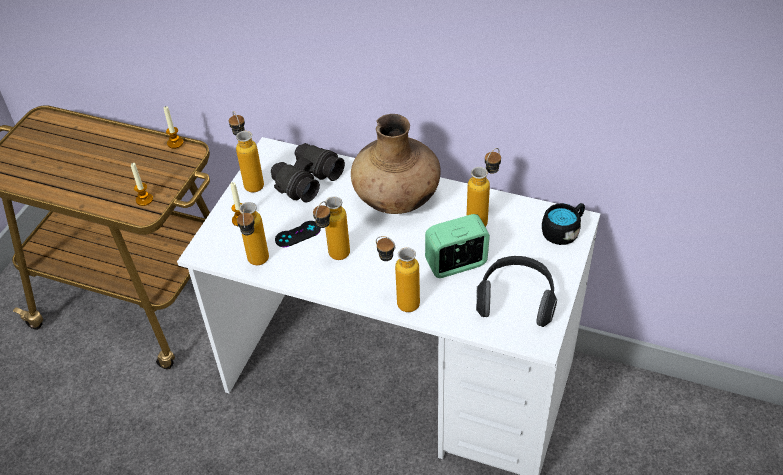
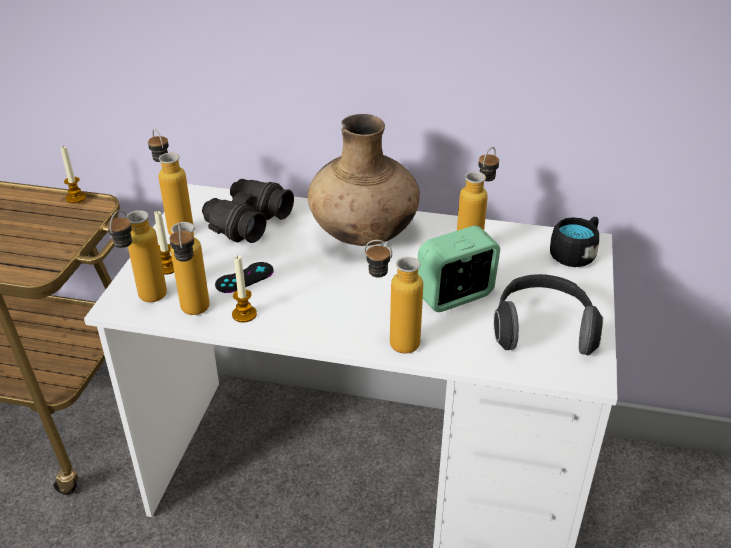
camera: 10 degrees left, 10 degrees down
candle [131,163,153,206] -> candle moved to [232,255,257,323]
bottle [313,196,350,260] -> bottle moved to [107,210,167,302]

